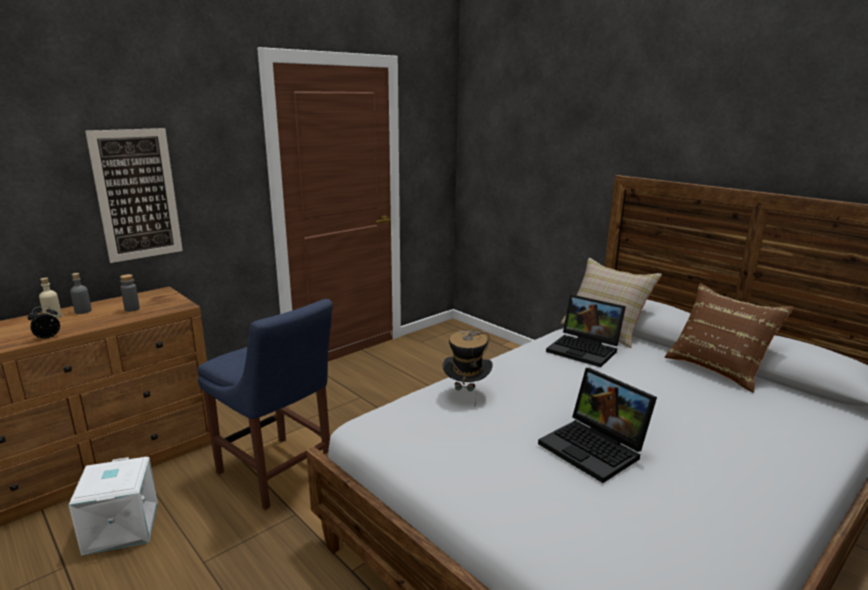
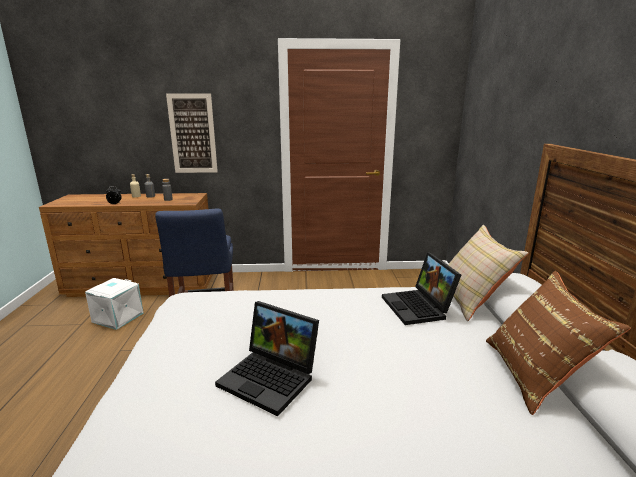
camera: 40 degrees right, 0 degrees up
hat [442,329,493,405] -> none
laptop [538,368,657,483] -> laptop turned 60 degrees counterclockwise [215,301,319,416]

